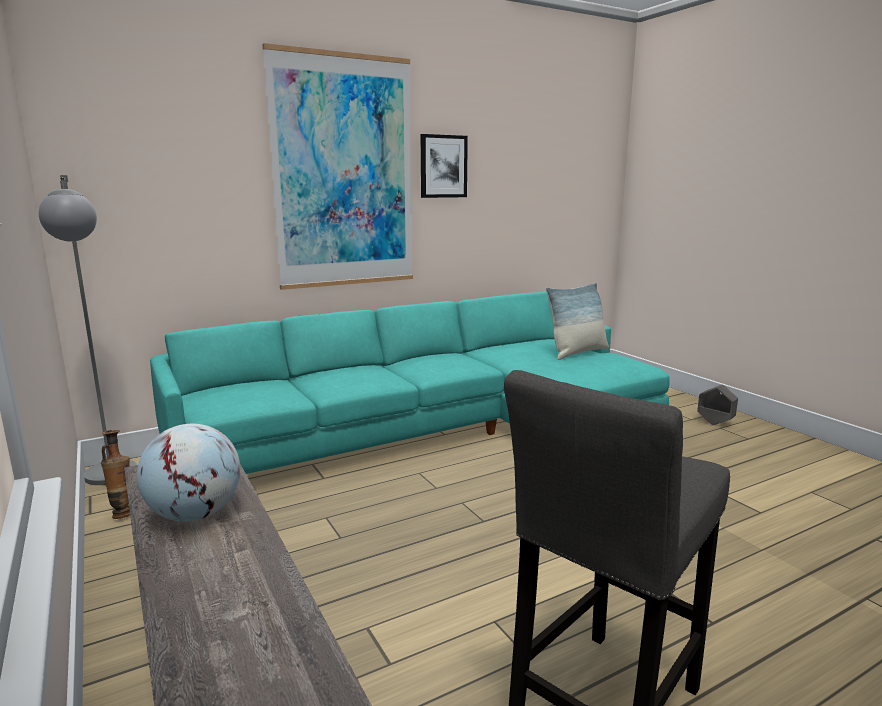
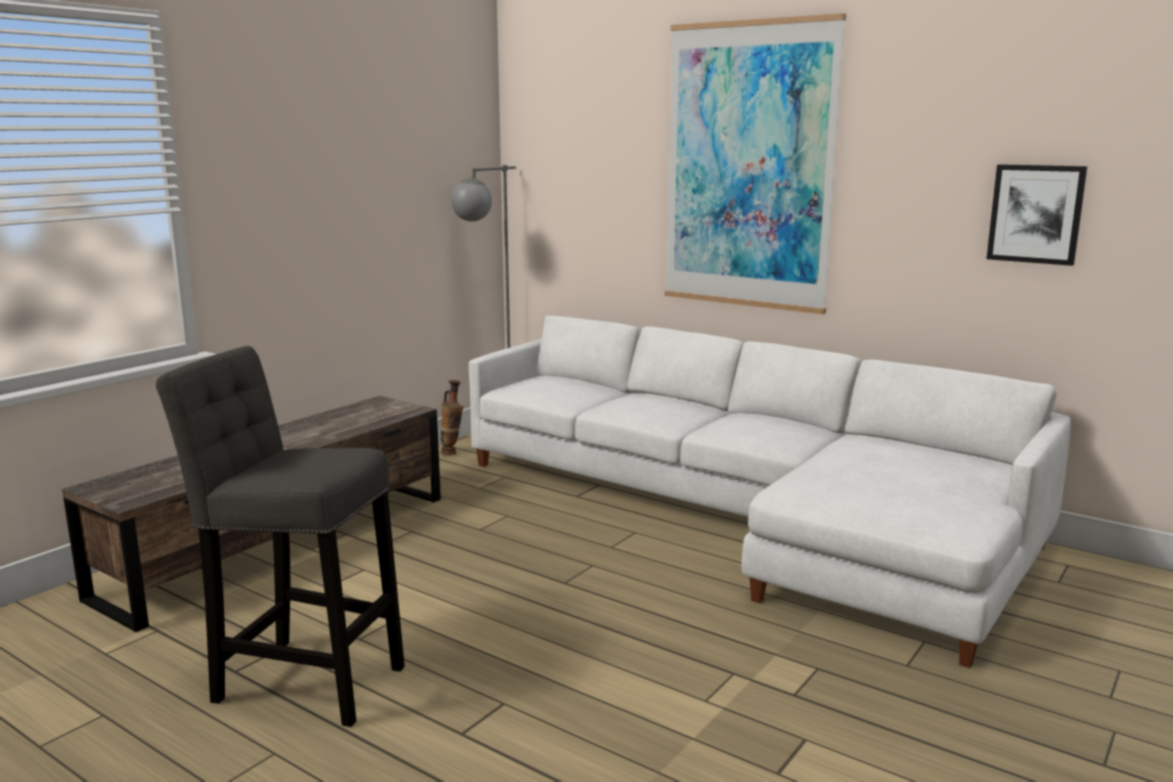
camera: 65 degrees right, 0 degrees up
globe [137,424,240,522] -> none
turquoise sofa [150,292,670,474] -> white sofa [469,316,1071,668]
picture [421,134,468,198] -> picture moved to [987,164,1087,266]
pillow [546,283,609,360] -> none
grey planter [697,384,738,425] -> none

